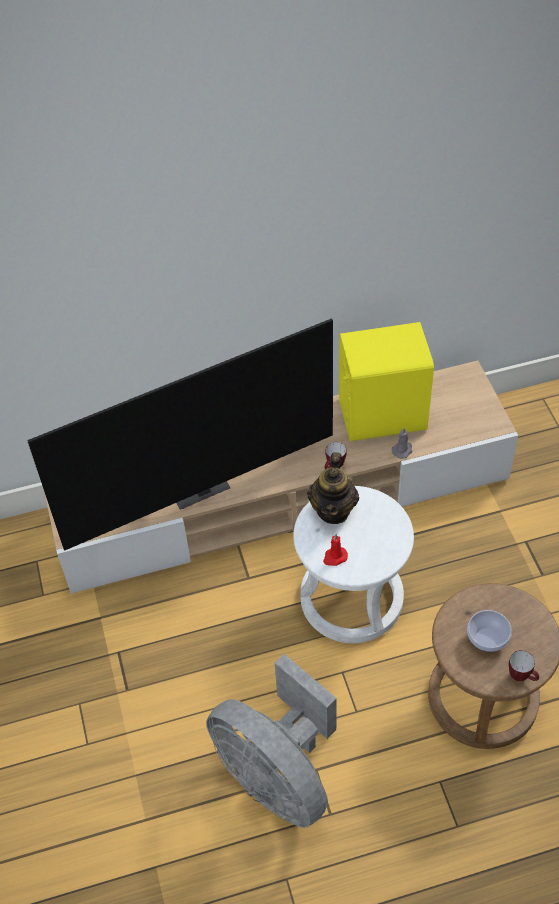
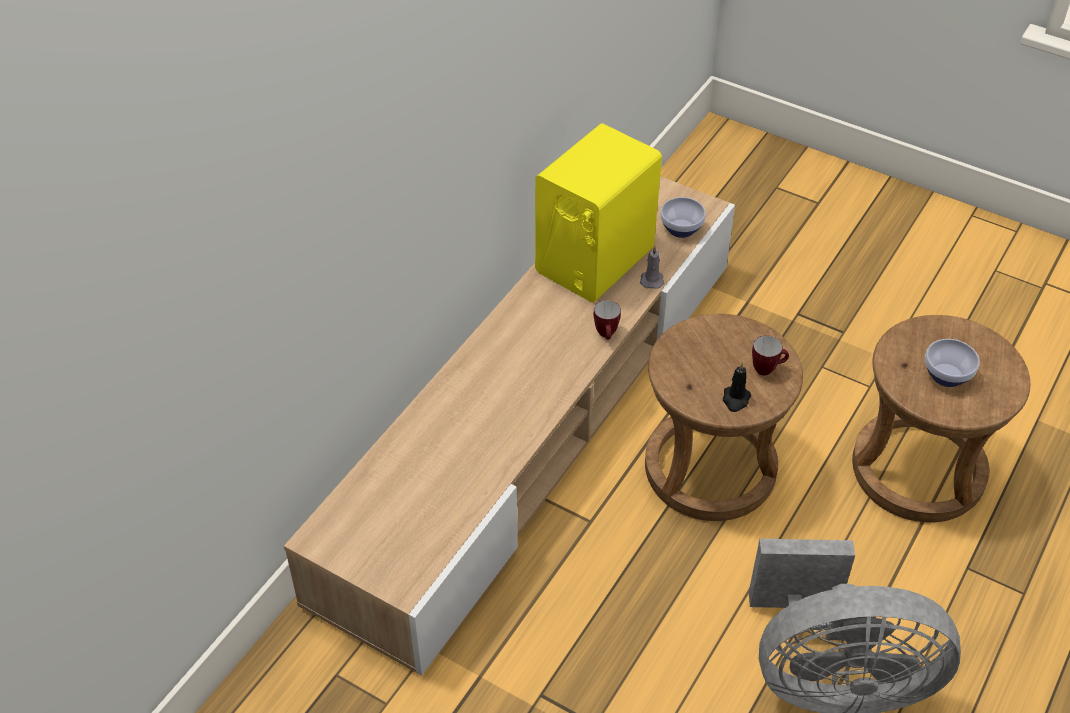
camera: 45 degrees left, 5 degrees down
television [27,318,333,551] -> none
white stool [293,486,414,643] -> brown stool [645,314,803,521]
teapot [307,452,359,524] -> none
red candle [323,534,348,566] -> black candle [723,362,751,412]
mug [509,650,539,681] -> mug moved to [752,336,789,376]
none -> bowl [660,197,706,238]

